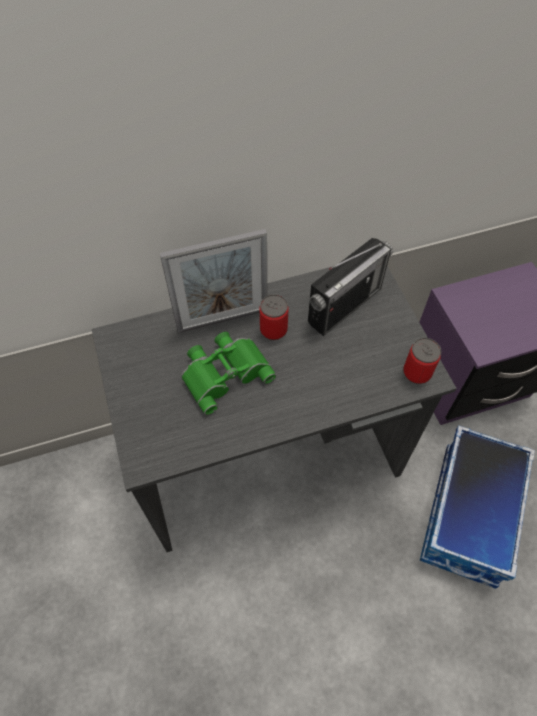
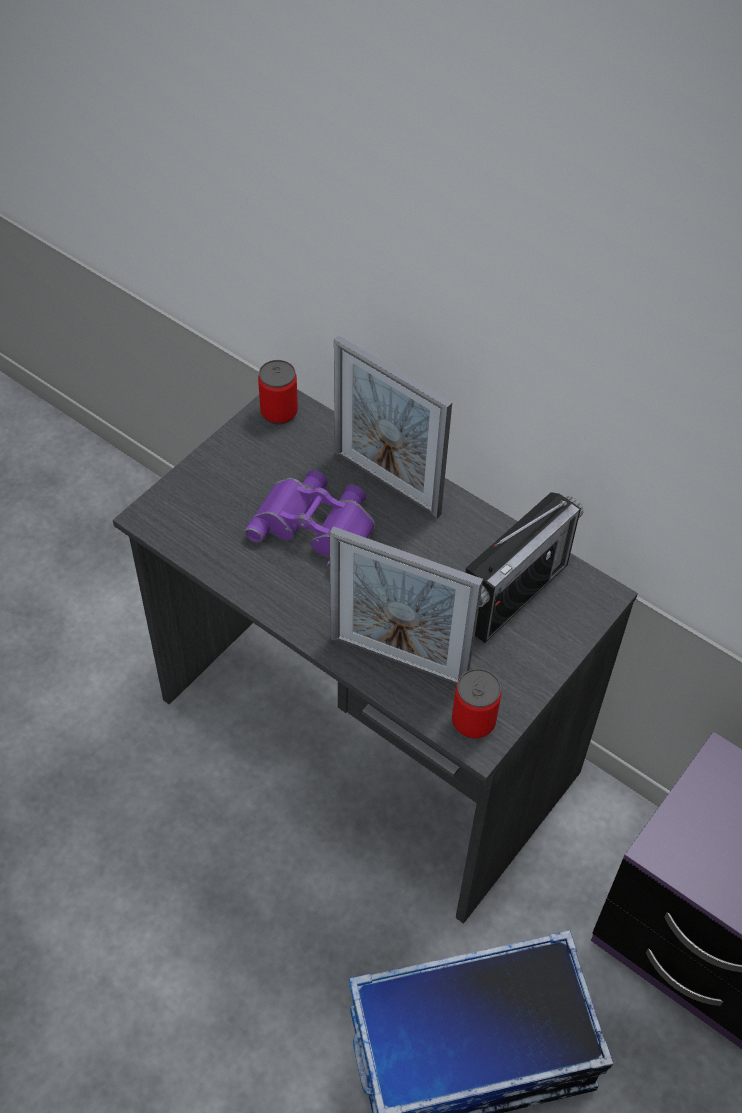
camera: 55 degrees right, 5 degrees down
green binoculars [181,332,276,415] -> purple binoculars [244,470,376,570]
can [260,294,289,340] -> can moved to [258,360,298,425]
radio [308,238,393,336] -> radio turned 60 degrees counterclockwise [465,492,583,643]
none -> picture frame [330,526,483,686]

